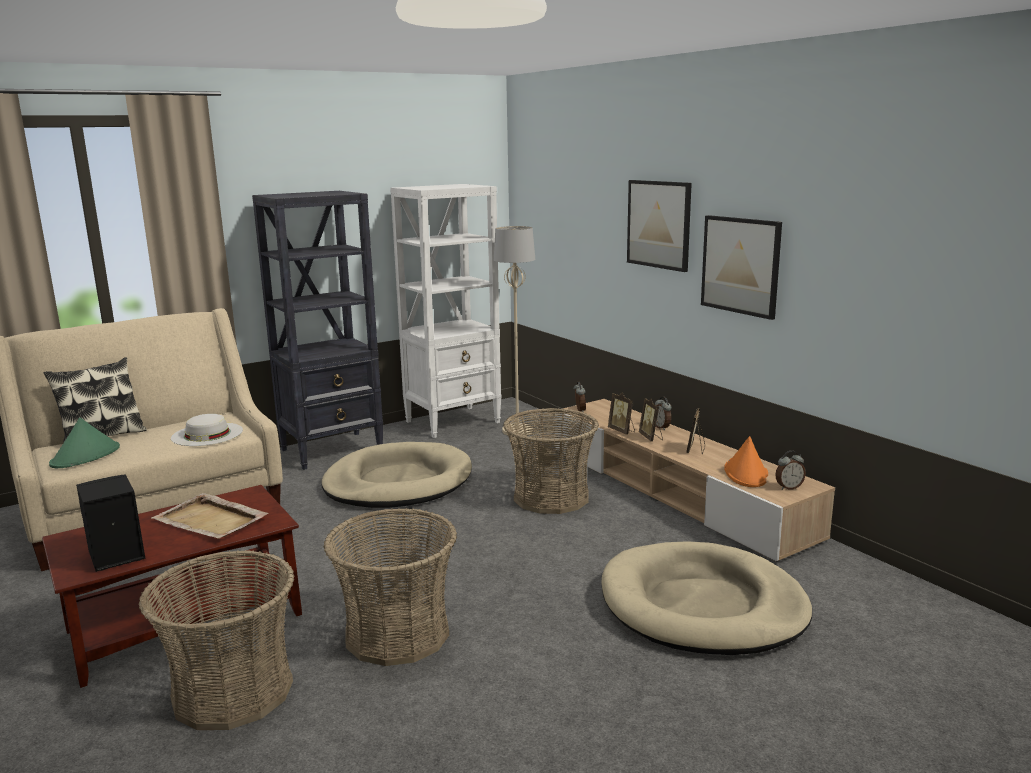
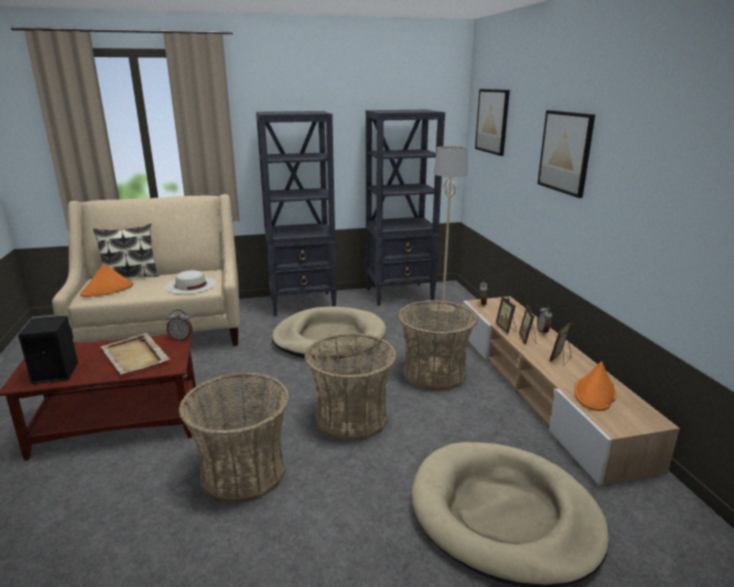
camera: 20 degrees right, 5 degrees up
green hat [49,418,120,468] -> orange hat [80,264,133,297]
basket [139,550,295,730] -> basket moved to [305,333,397,442]
white bookcase [390,184,502,438] -> black bookcase [366,110,445,306]
picture [701,215,782,320] -> picture moved to [475,89,510,156]
alarm clock [775,450,806,490] -> alarm clock moved to [167,309,192,341]

